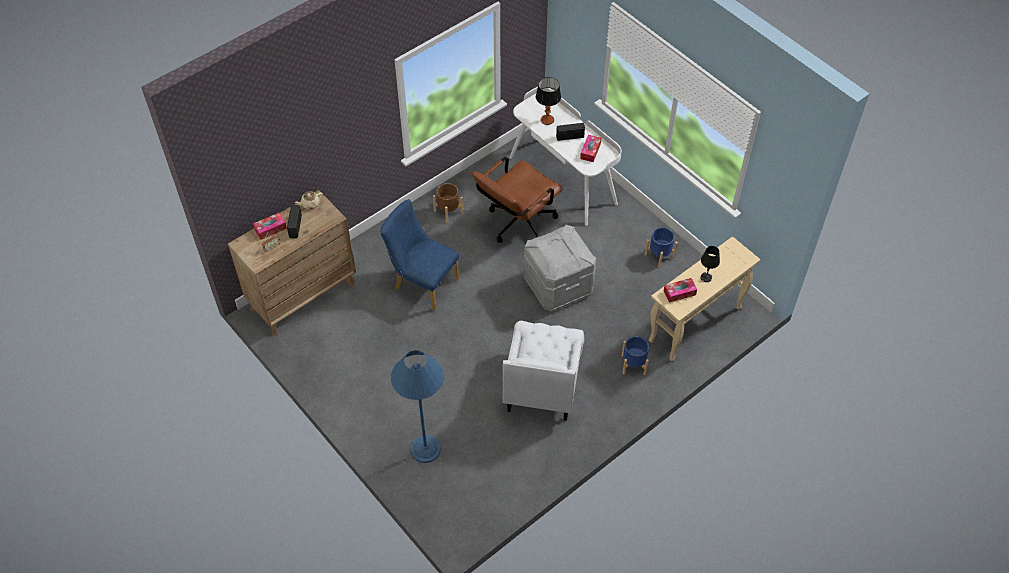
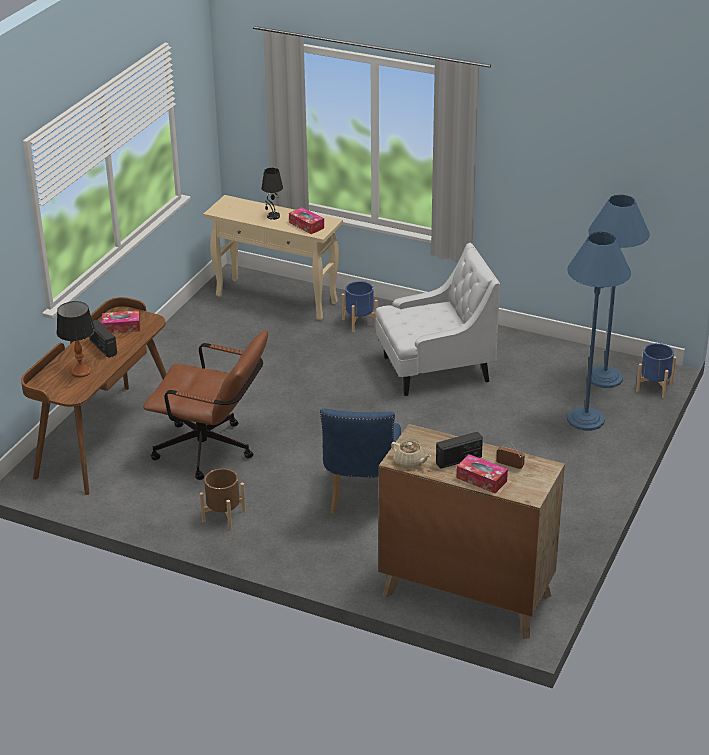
camera: 115 degrees left, 20 degrees down
white desk [509,87,622,226] -> brown desk [21,297,167,495]
grey storage box [523,225,597,312] -> none
blue planter [645,227,678,268] -> blue planter moved to [636,343,676,398]
none -> blue floor lamp [587,195,650,388]

